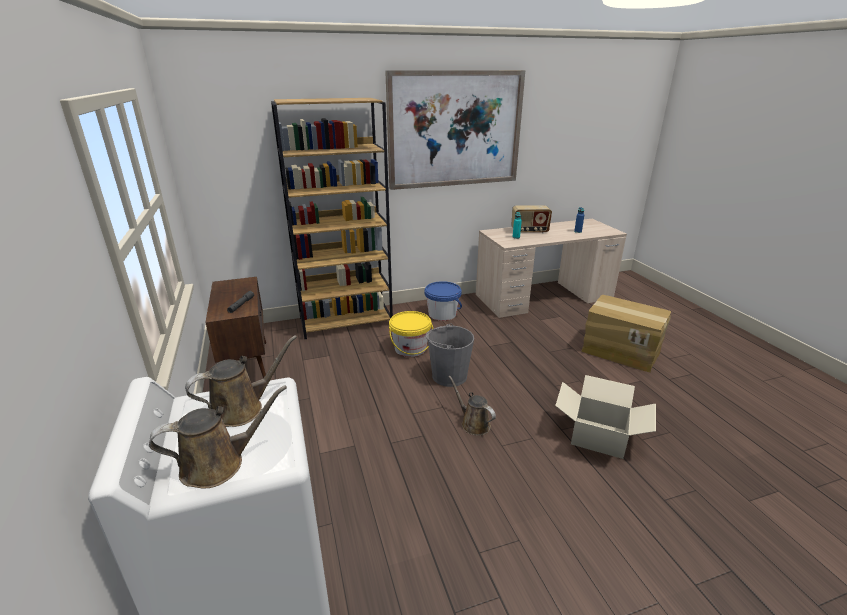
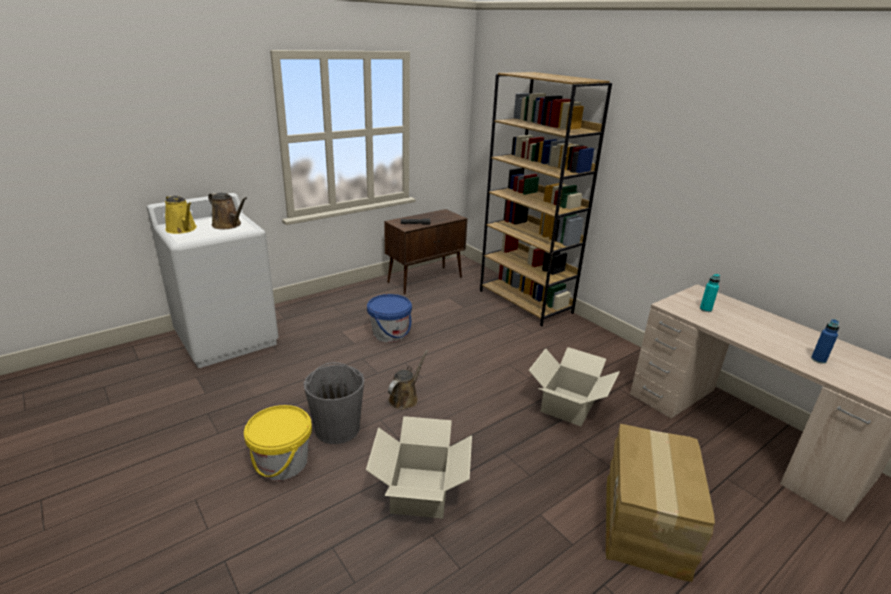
camera: 70 degrees right, 0 degrees up
brown watering can [149,385,287,489] -> yellow watering can [165,195,197,234]
picture [385,70,525,190] -> none
yellow bucket [389,311,433,357] -> yellow bucket moved to [244,405,312,480]
blue bucket [424,281,462,321] -> blue bucket moved to [367,294,412,342]
grey bucket [425,323,474,387] -> grey bucket moved to [304,362,364,444]
radio [511,205,552,233] -> none
none -> cardboard box [529,347,620,426]

